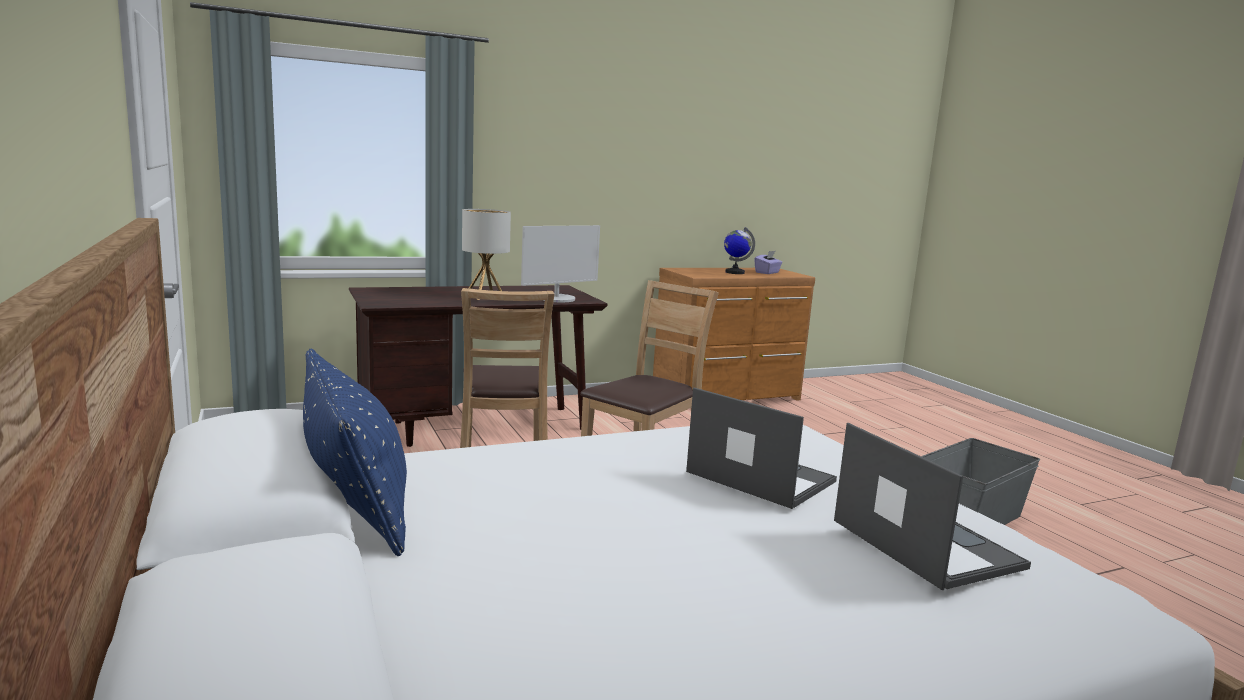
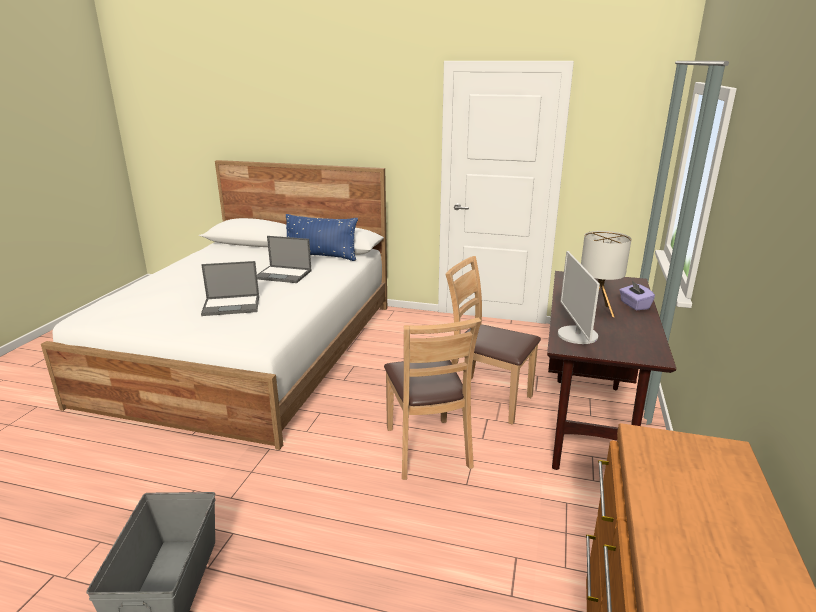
camera: 130 degrees right, 10 degrees up
globe [724,227,755,274] -> none
purple tissue box [754,251,783,274] -> purple tissue box moved to [619,281,655,311]
laptop [834,423,1031,590] -> laptop moved to [257,236,312,283]

